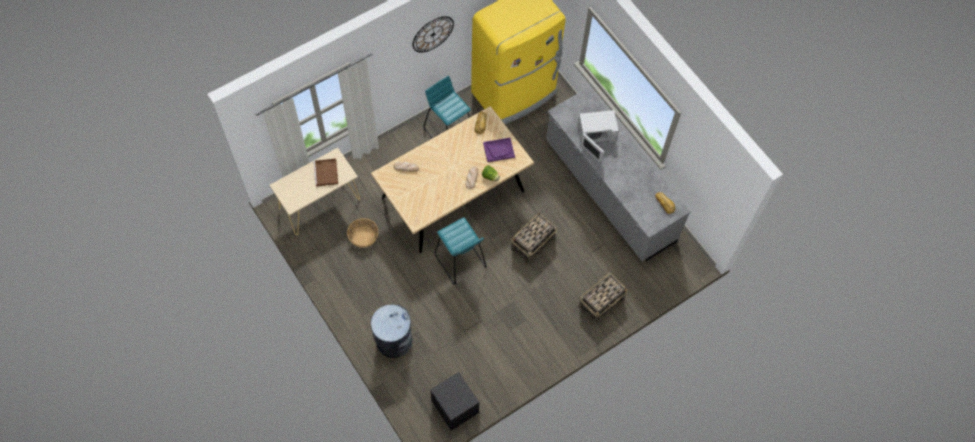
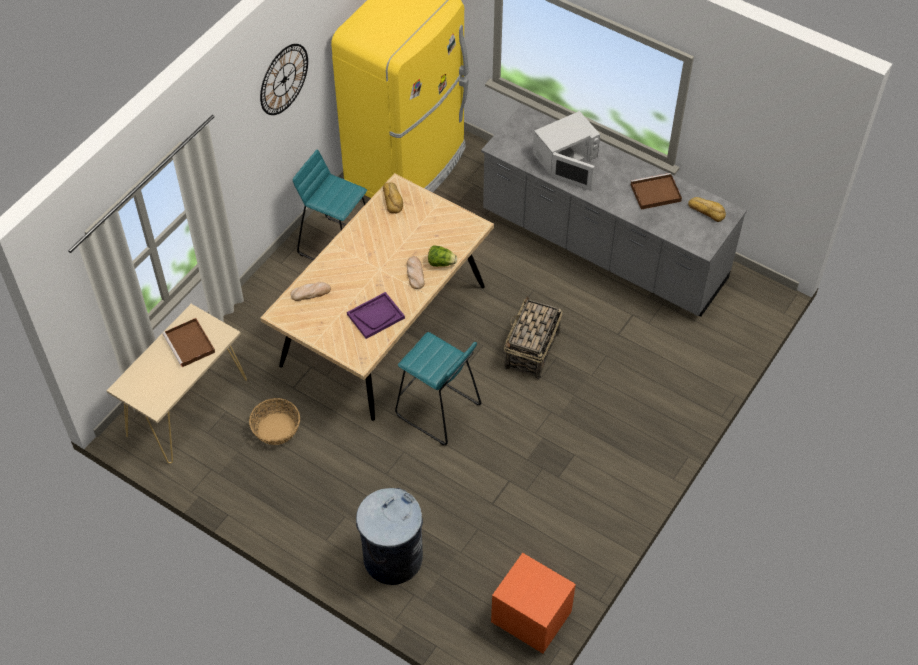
camera: 20 degrees left, 10 degrees down
black nightstand [430,372,480,431] -> orange nightstand [491,553,576,654]
purple tray [483,138,515,162] -> purple tray moved to [347,292,405,339]
basket [578,273,628,324] -> none
none -> brown tray [631,173,682,210]

